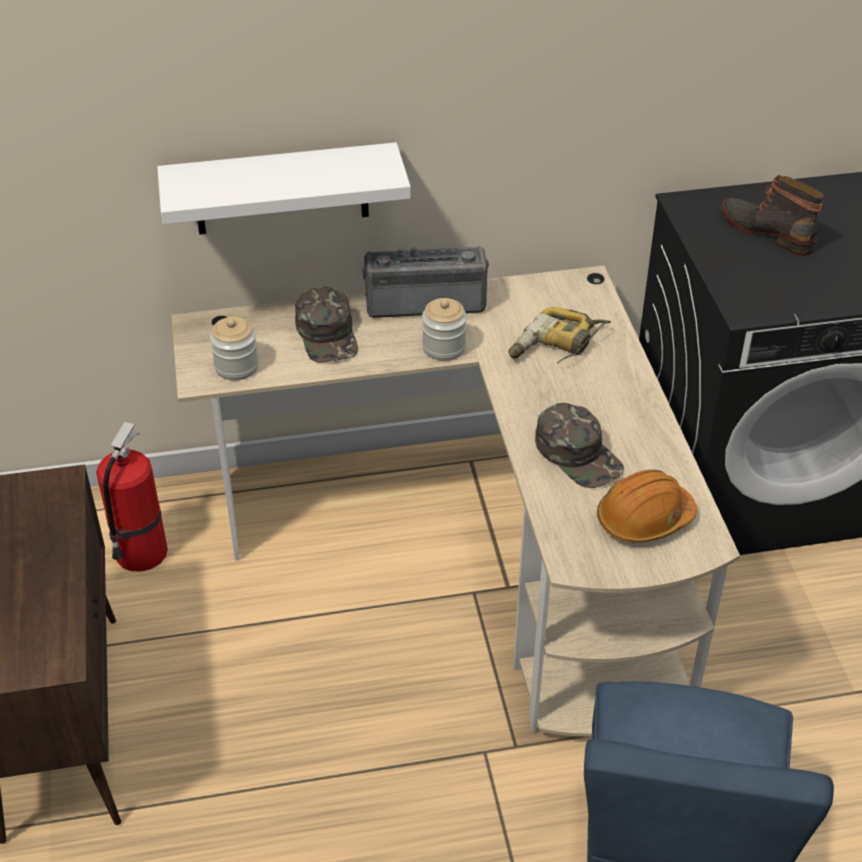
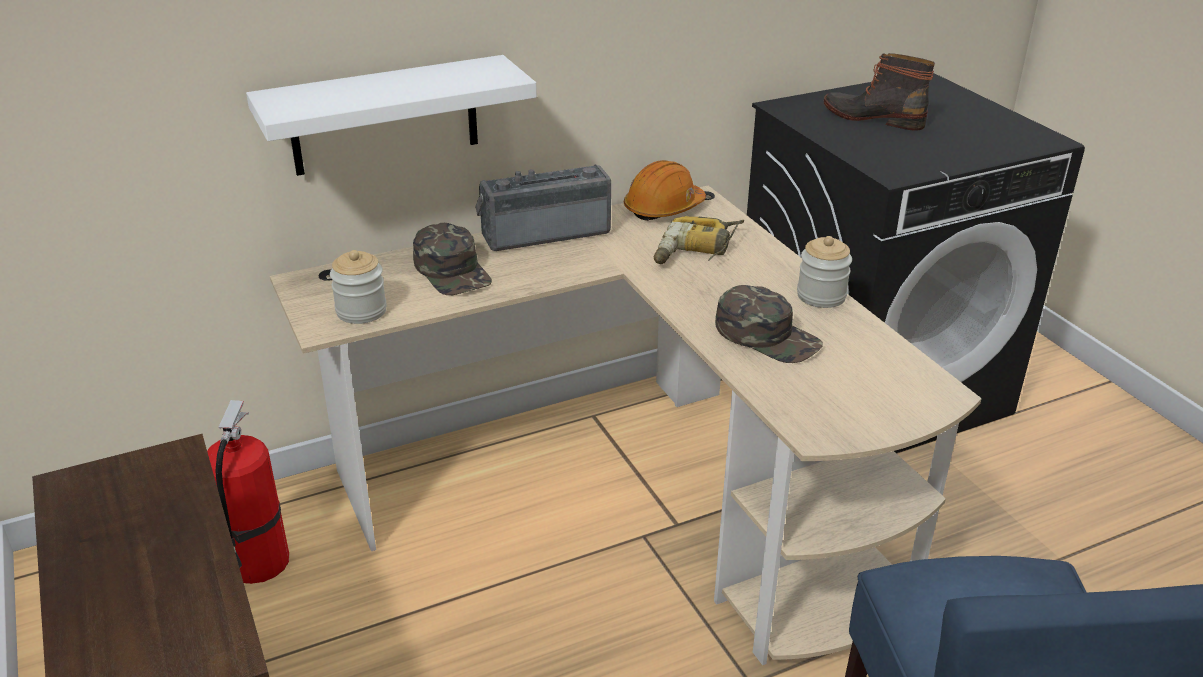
camera: 15 degrees left, 10 degrees down
jar [422,298,467,361] -> jar moved to [797,236,852,308]
orange hard hat [597,469,697,543] -> orange hard hat moved to [624,160,706,221]

